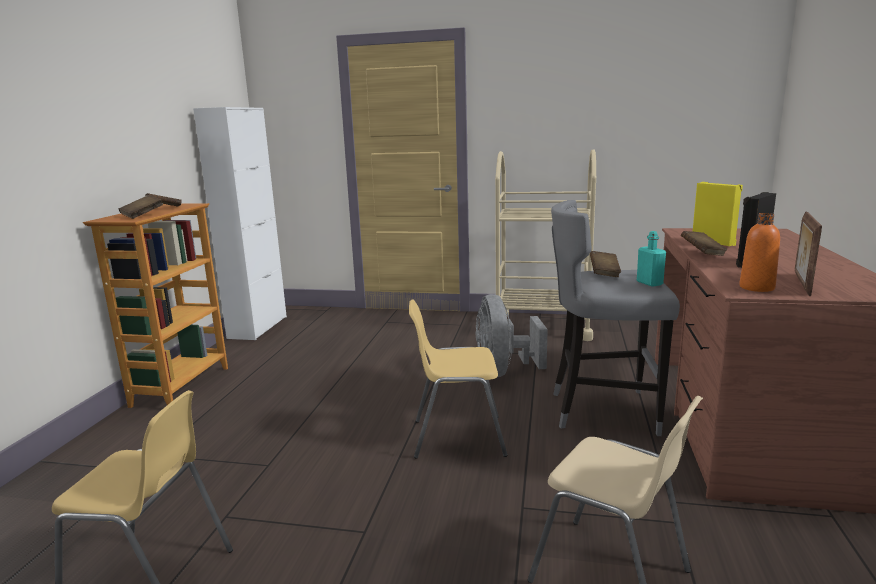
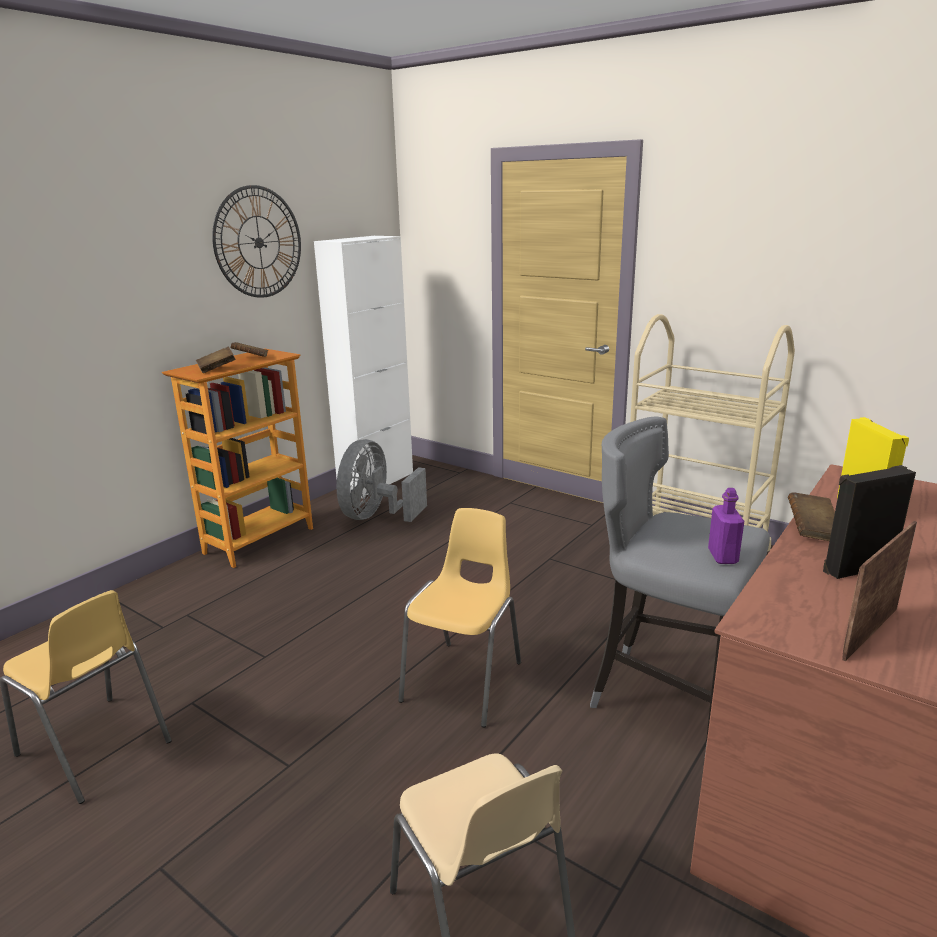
camera: 25 degrees right, 5 degrees up
yellow chair [409,299,508,459] -> yellow chair turned 90 degrees clockwise [398,508,521,727]
grey fan [476,294,548,377] -> grey fan moved to [337,439,427,522]
brown book [590,251,621,277] -> none
turquoise bottle [637,231,666,287] -> purple bottle [708,488,744,564]
orange bottle [739,213,780,292] -> none
none -> wall clock [212,185,301,298]

